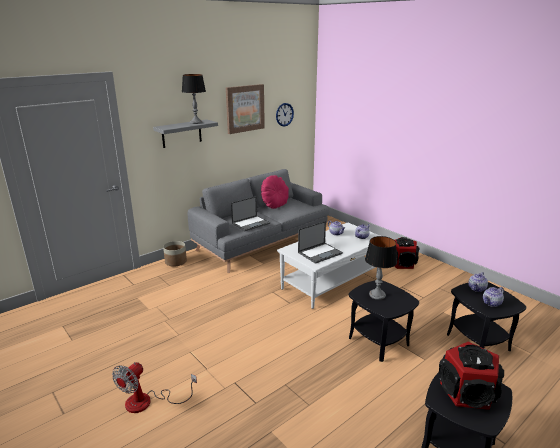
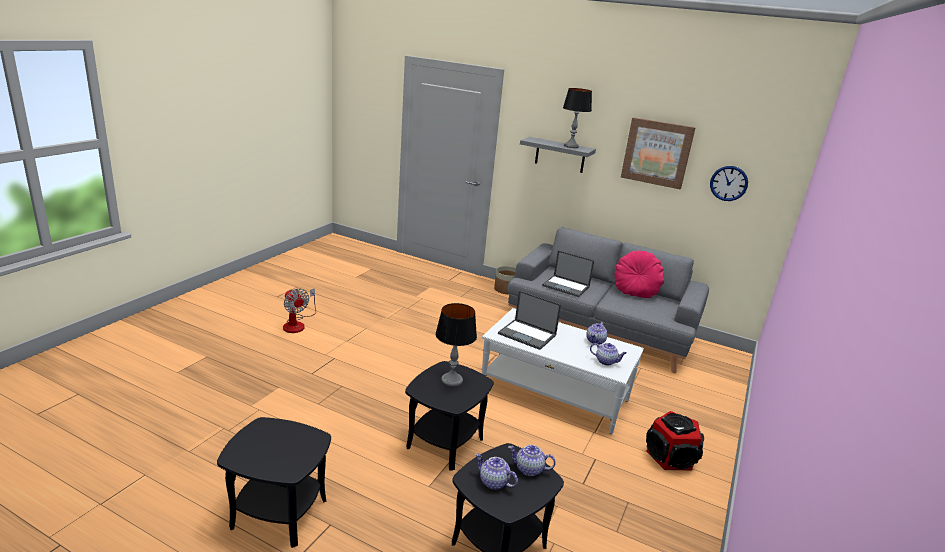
camera: 65 degrees right, 0 degrees up
fan [112,362,197,413] -> fan turned 135 degrees counterclockwise [283,289,316,333]
speaker [439,342,504,410] -> none

